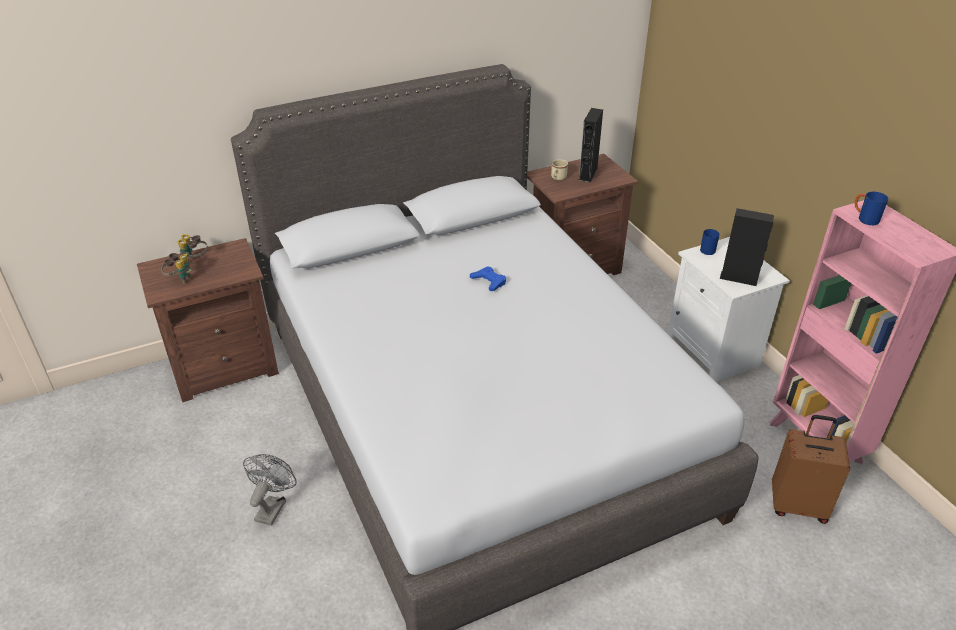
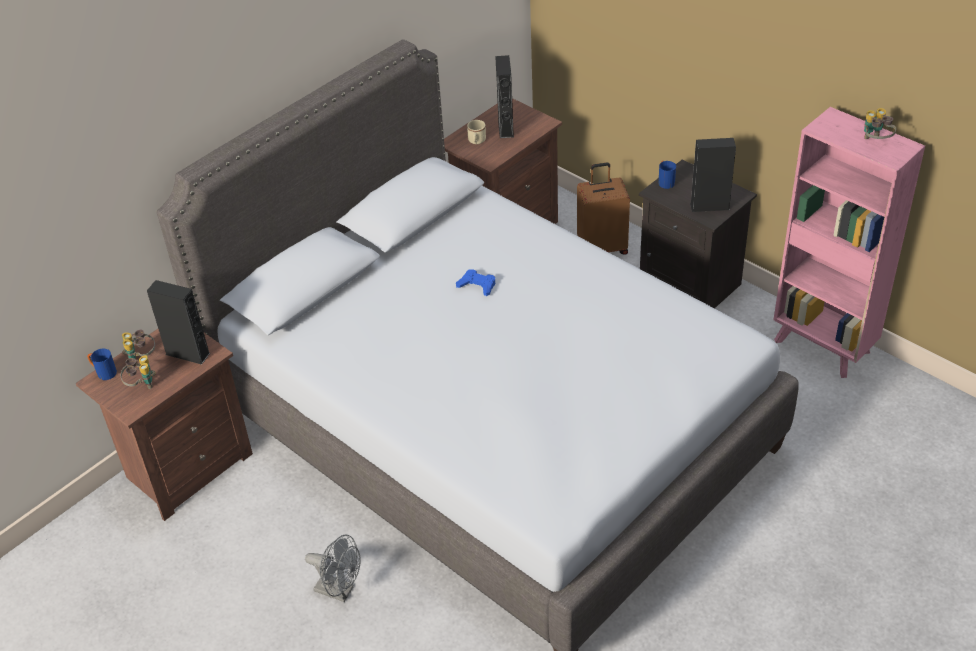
camera: 20 degrees left, 5 degrees up
grey fan [243,454,297,526] -> grey fan turned 120 degrees clockwise [305,535,361,602]
white nightstand [668,237,790,382] -> black nightstand [639,160,757,308]
brown suitcase [772,415,850,524] -> brown suitcase moved to [577,163,630,255]
blue mug [855,192,888,225] -> blue mug moved to [87,348,117,380]
none -> black speaker [147,280,210,365]
none -> binoculars [864,108,896,139]

